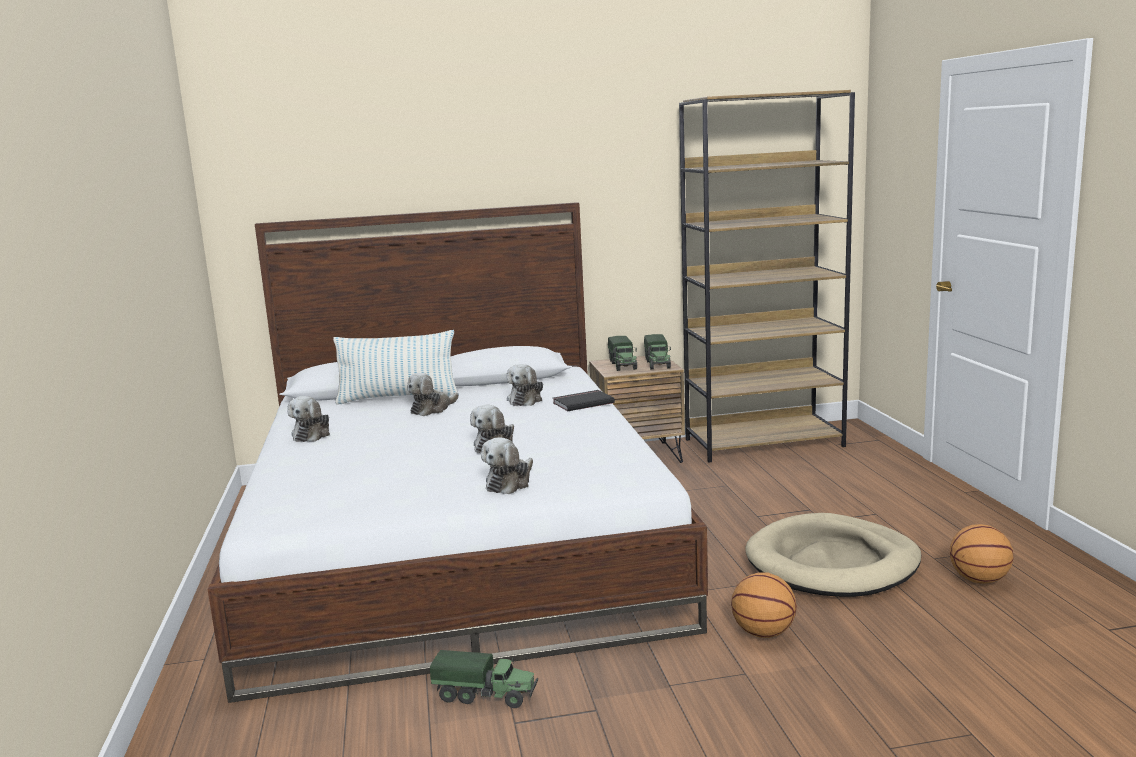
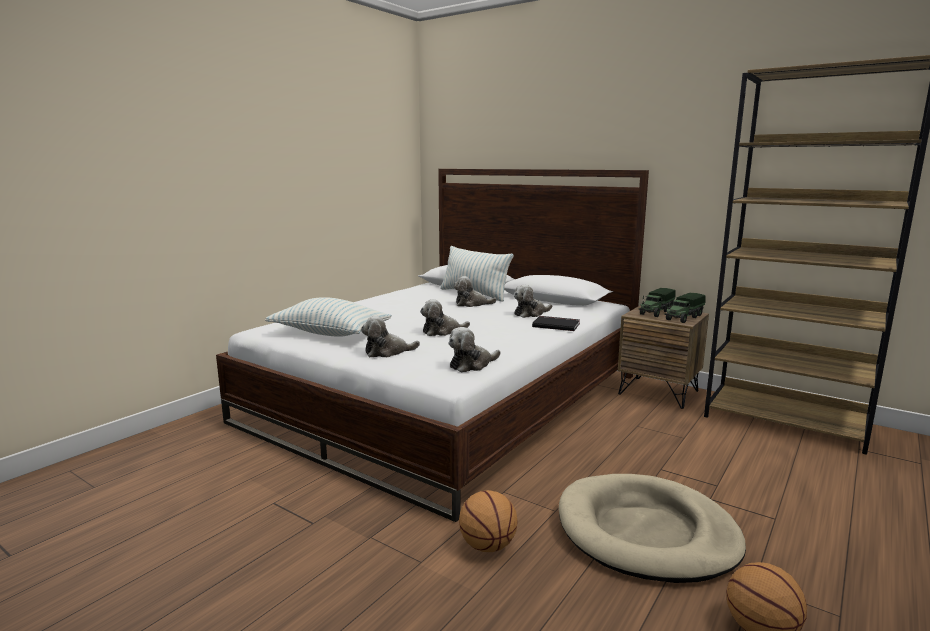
camera: 45 degrees right, 0 degrees up
plush toy [287,396,330,442] -> plush toy moved to [448,327,501,372]
toy truck [430,650,538,708] -> none
none -> pillow [265,297,392,337]

